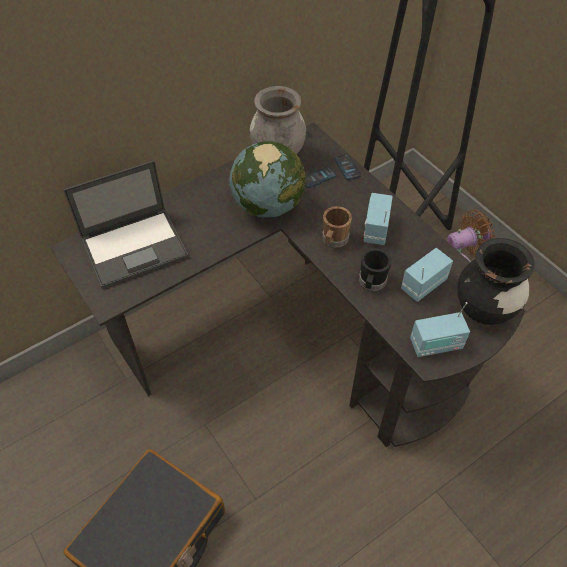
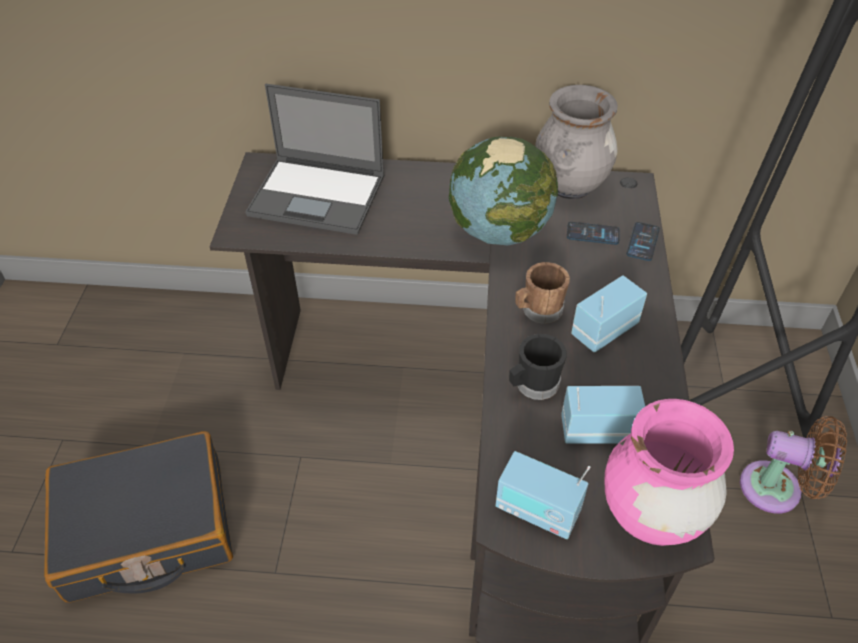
camera: 40 degrees right, 5 degrees down
black vase [457,238,535,325] -> pink vase [605,399,734,546]

